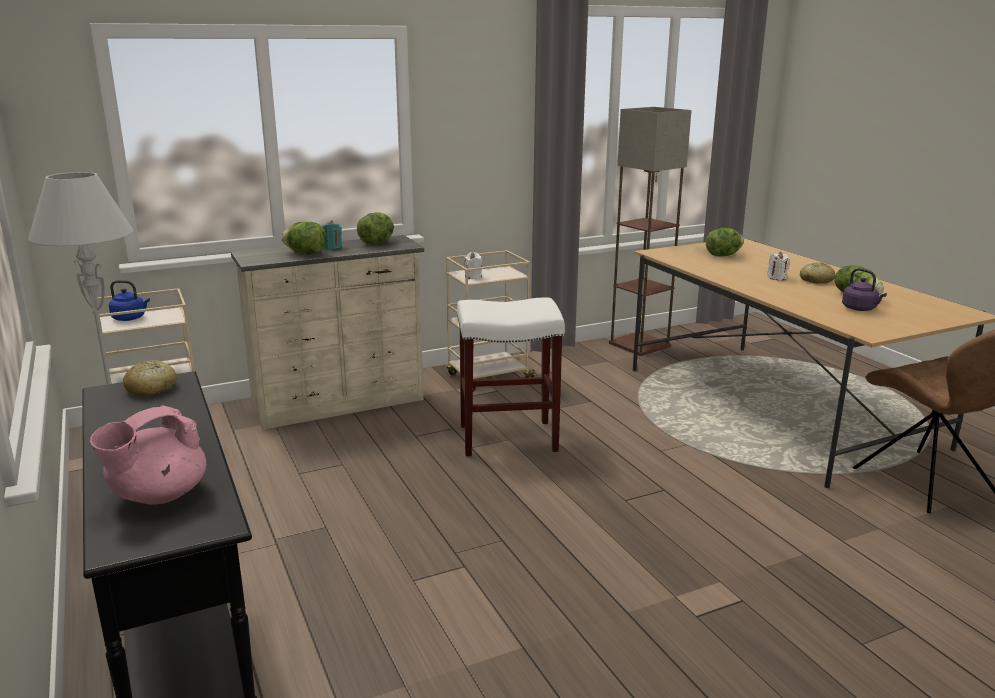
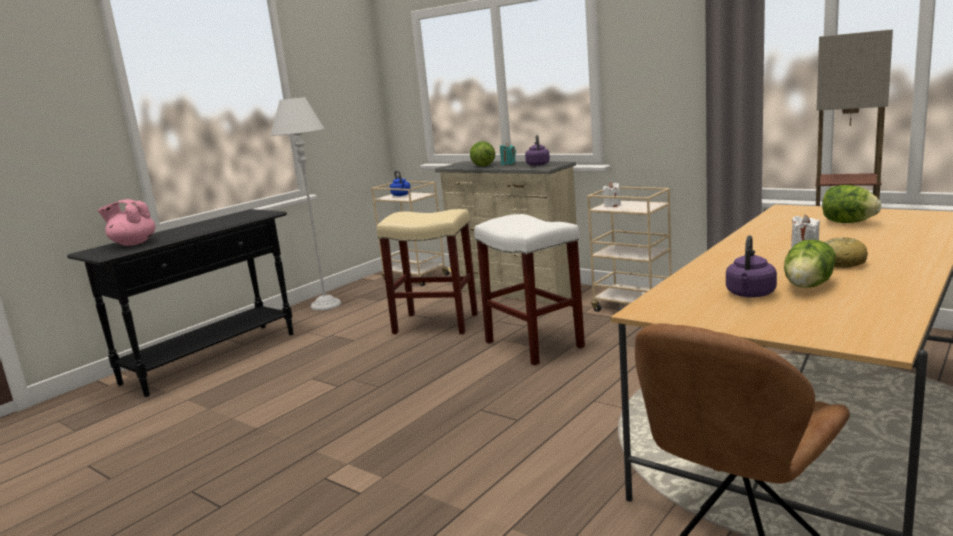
camera: 65 degrees right, 5 degrees down
bread [123,360,177,396] -> none
lettuce [357,212,394,244] -> purple kettle [525,135,550,166]
none -> beige stool [377,209,478,334]

